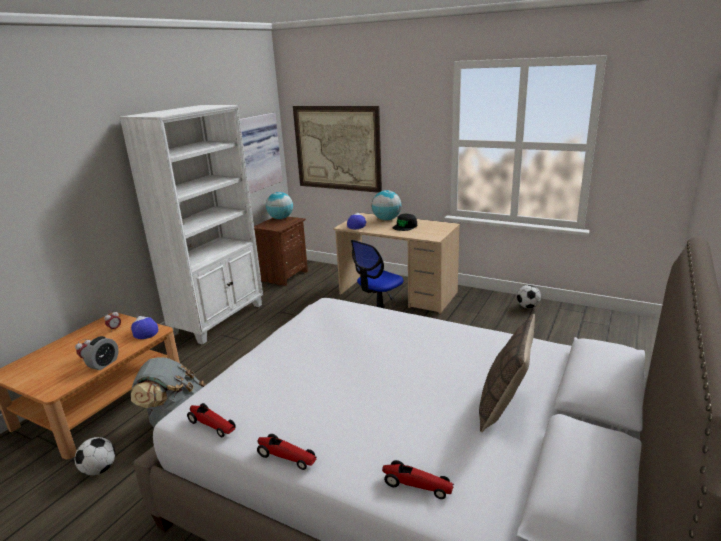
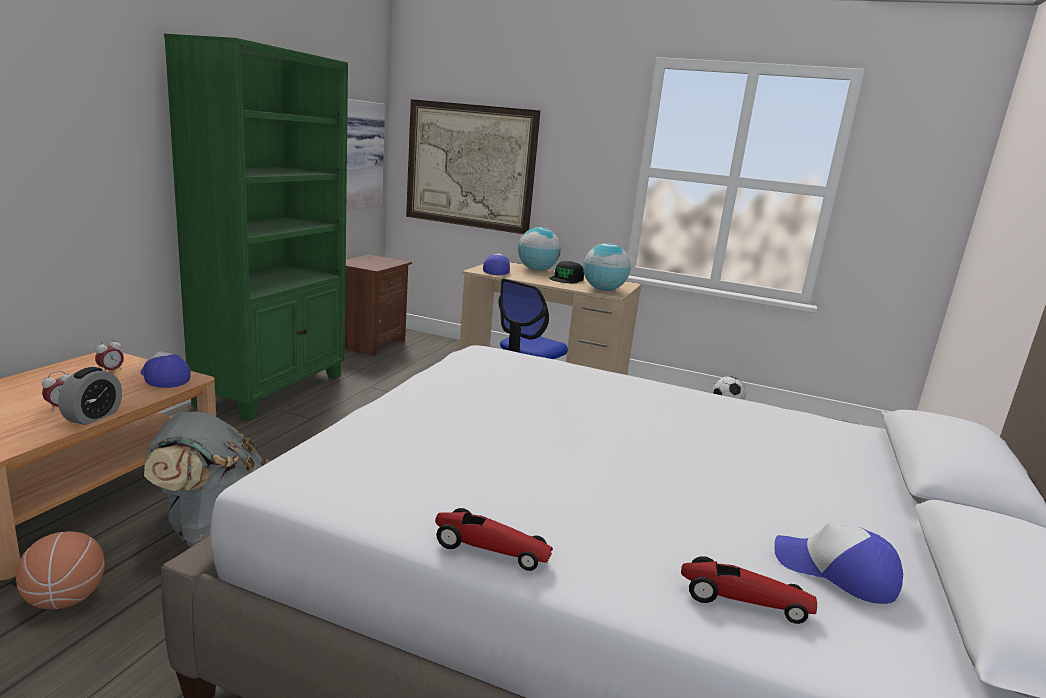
camera: 10 degrees left, 5 degrees down
football [75,437,115,476] -> basketball [16,531,105,610]
white bookcase [119,105,263,345] -> green bookcase [164,34,348,421]
toy car [187,403,236,437] -> none
globe [266,192,293,219] -> globe moved to [583,243,631,291]
pillow [479,314,535,432] -> none
none -> cap [774,524,903,604]

